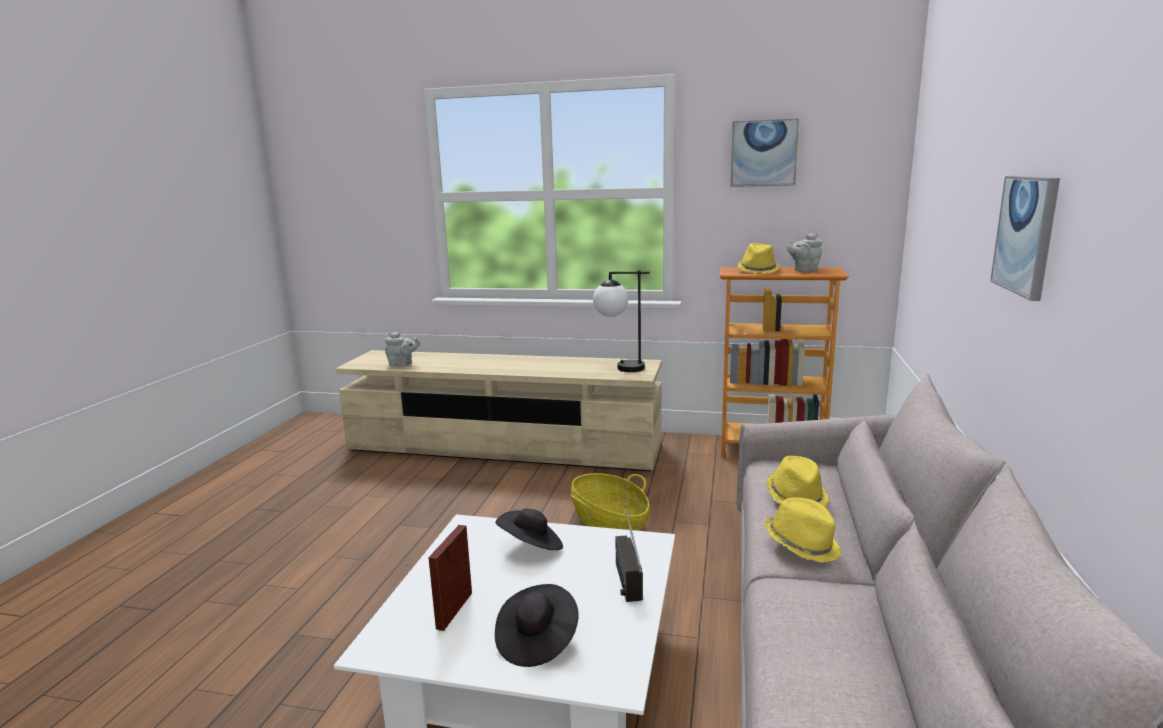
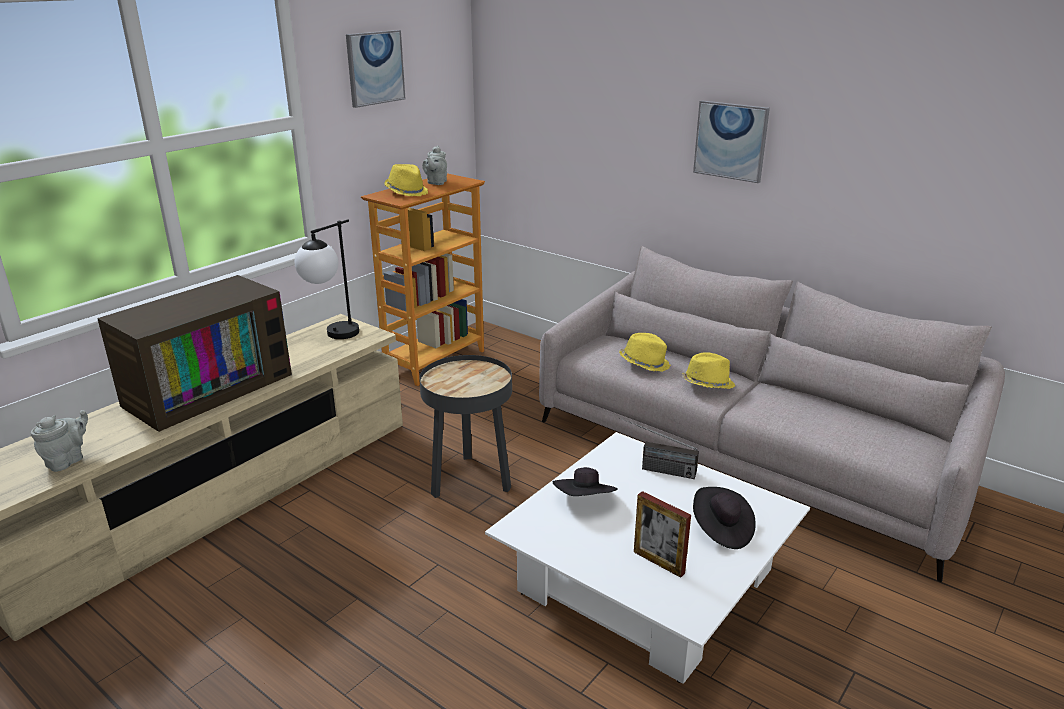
camera: 65 degrees left, 10 degrees up
basket [571,473,650,531] -> black side table [419,355,512,498]
none -> television [97,275,292,432]

